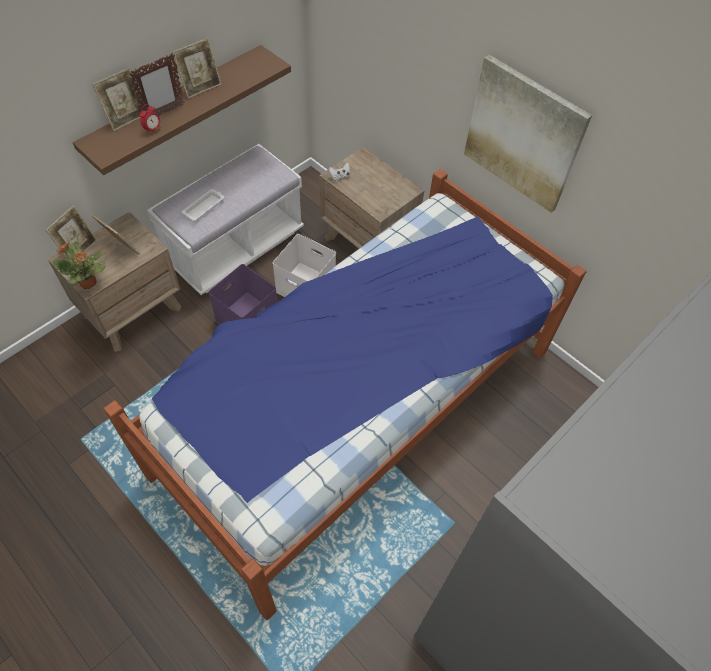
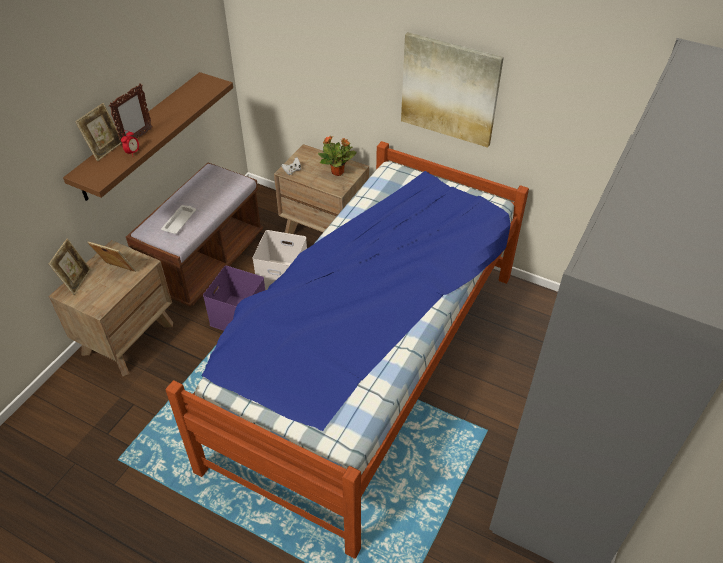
camera: 15 degrees left, 10 degrees down
potted plant [52,243,105,289] -> potted plant moved to [318,136,357,176]
white bench [147,144,304,295] -> brown bench [126,163,263,307]
picture frame [172,38,222,99] -> none

